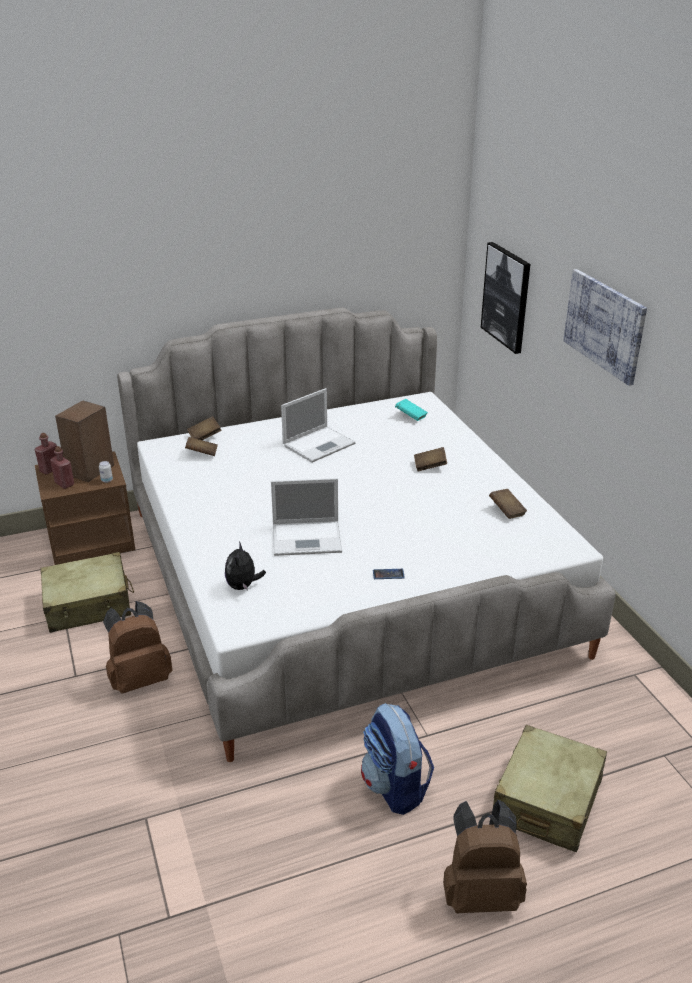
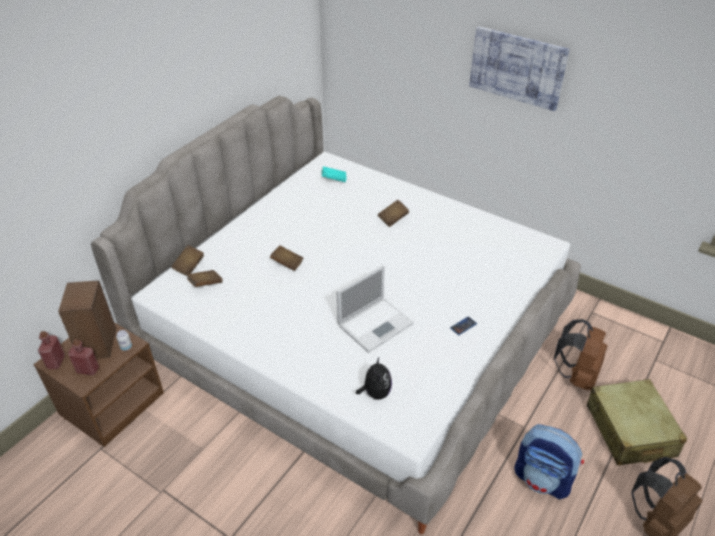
camera: 35 degrees left, 10 degrees up
beige suitcase [41,552,134,633] -> none
brown backpack [103,601,173,693] -> brown backpack moved to [554,319,607,391]
plush toy [225,541,266,590] -> plush toy turned 150 degrees counterclockwise [356,358,392,400]
laptop [281,388,356,463] -> none
picture [481,242,530,354] -> none
brown book [489,489,527,519] -> brown book moved to [270,245,304,271]

